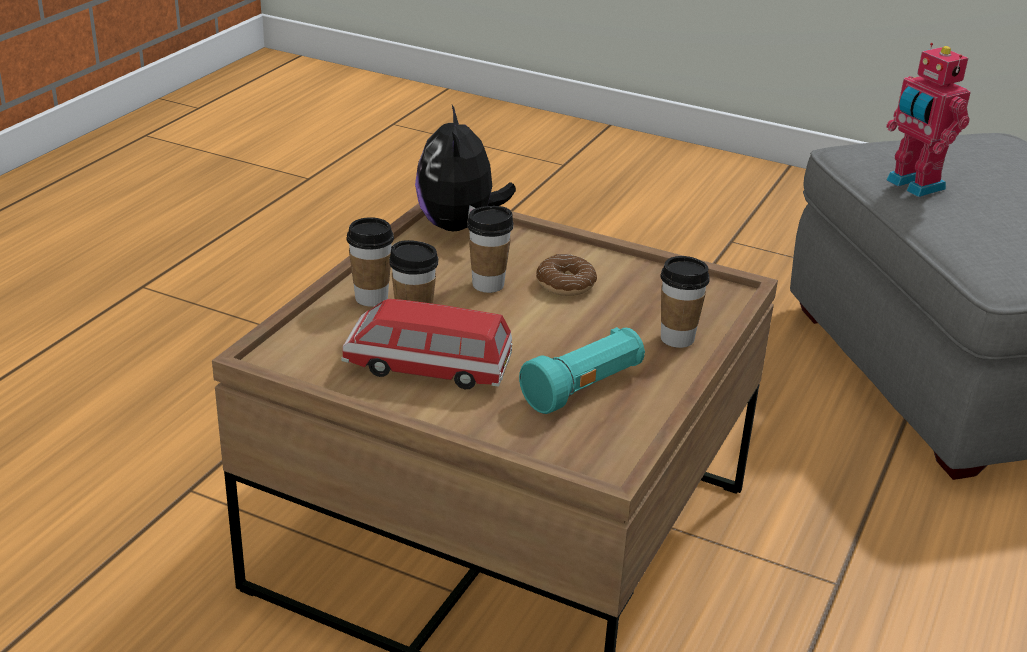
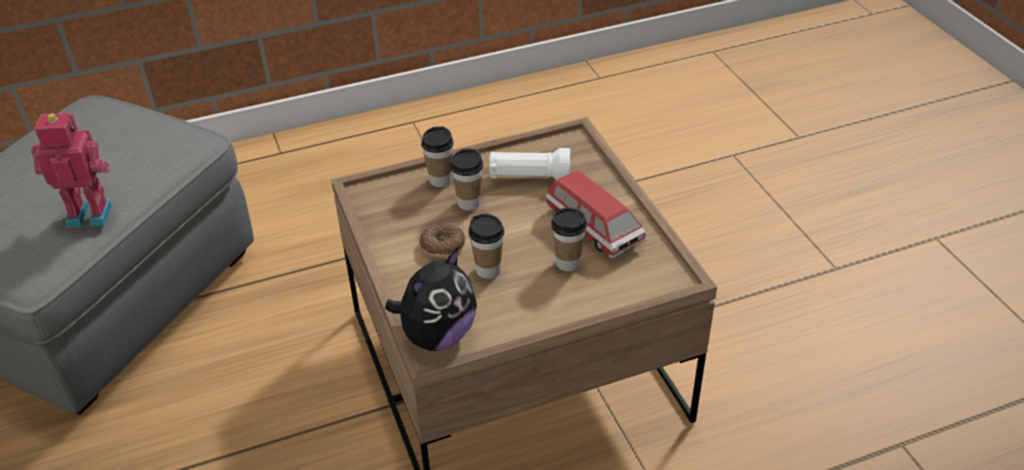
camera: 135 degrees left, 10 degrees up
cup [346,217,394,307] -> cup moved to [450,148,483,210]
turquoise flashlight [519,327,645,414] -> white flashlight [489,148,570,180]
toy robot [886,43,971,197] -> toy robot turned 105 degrees counterclockwise [31,113,112,228]

